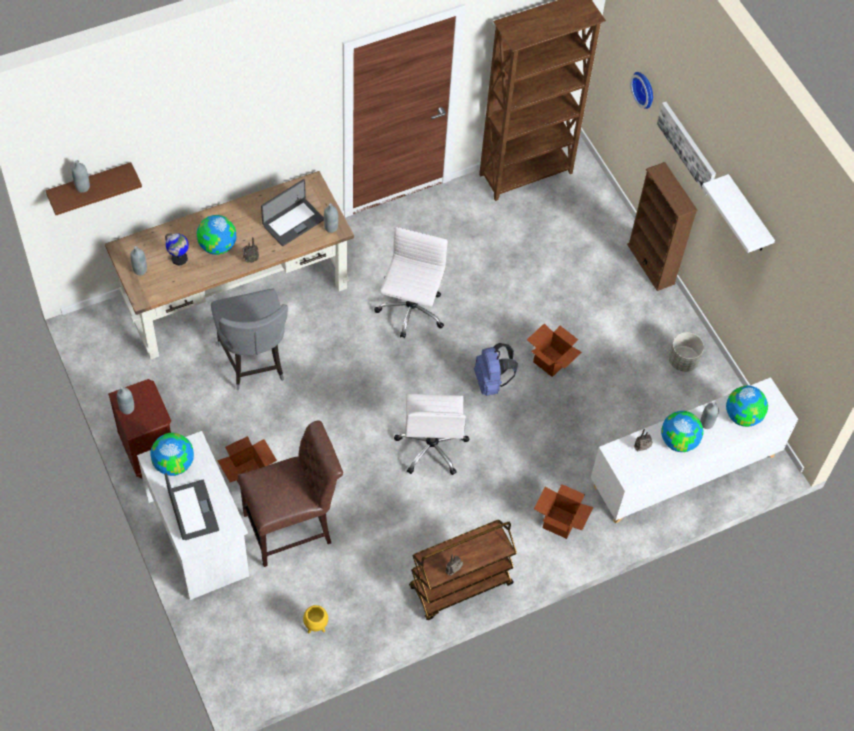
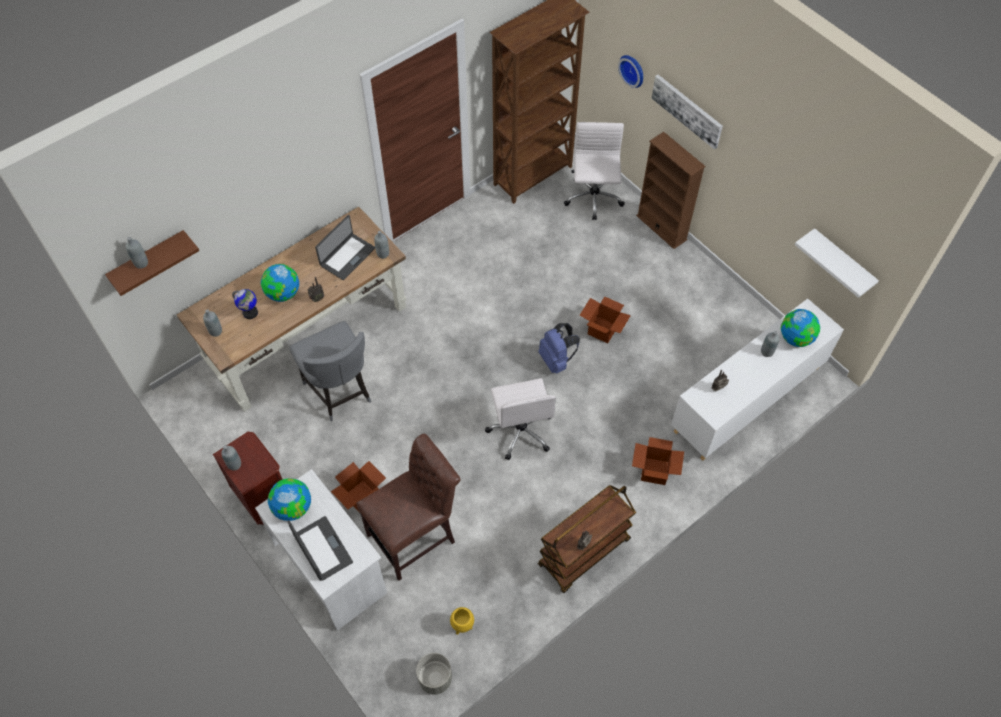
camera: 10 degrees left, 0 degrees up
white office chair [374,227,448,338] -> white office chair moved to [564,122,625,220]
globe [661,411,703,452] -> none
grey planter [669,332,704,372] -> grey planter moved to [416,653,452,695]
white shelf [702,174,775,253] -> white shelf moved to [795,228,879,298]

